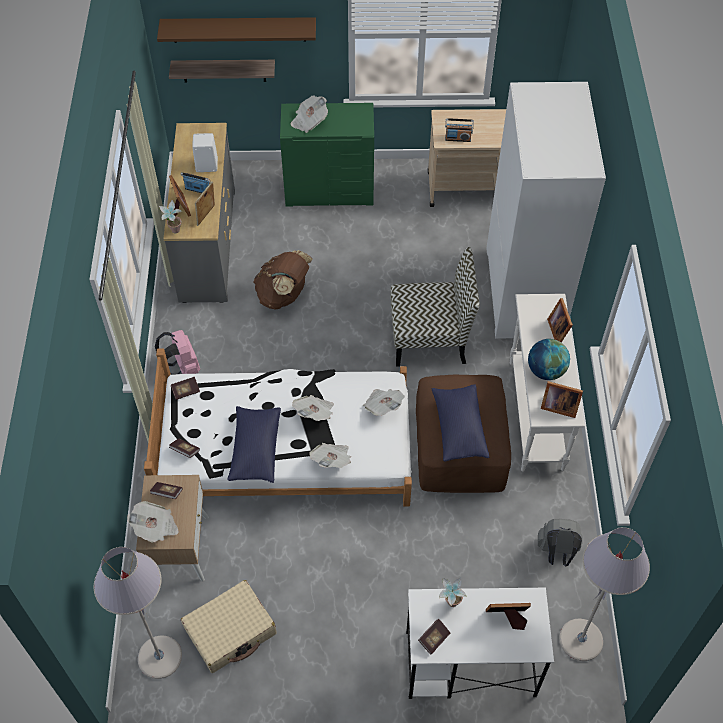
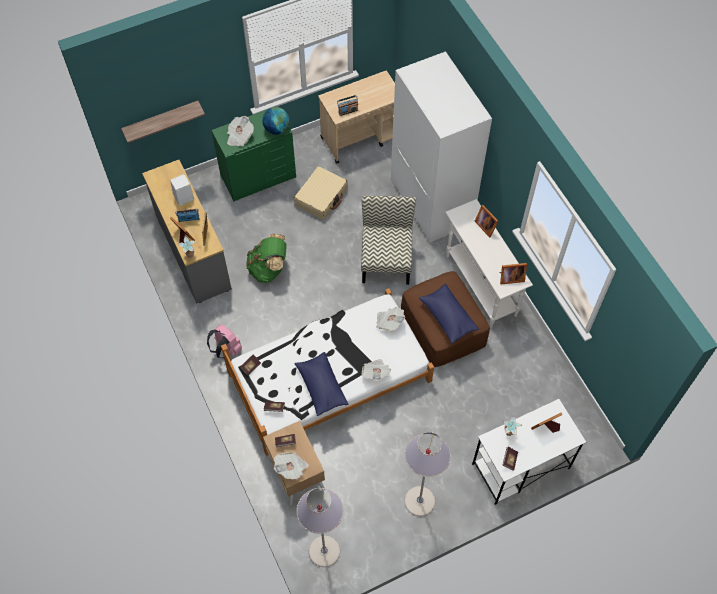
camera: 25 degrees left, 5 degrees up
brown shelf [157,17,316,43] -> none
beige suitcase [181,580,276,673] -> beige suitcase moved to [294,166,348,220]
brown backpack [253,250,312,310] -> green backpack [246,234,287,283]
newspaper [292,395,334,421] -> none
chair [390,247,480,367] -> chair turned 60 degrees counterclockwise [361,195,416,285]
globe [528,339,570,380] -> globe moved to [262,107,290,135]
grey backpack [538,519,582,566] -> none
grey floor lamp [559,527,650,661] -> grey floor lamp moved to [404,432,451,516]

